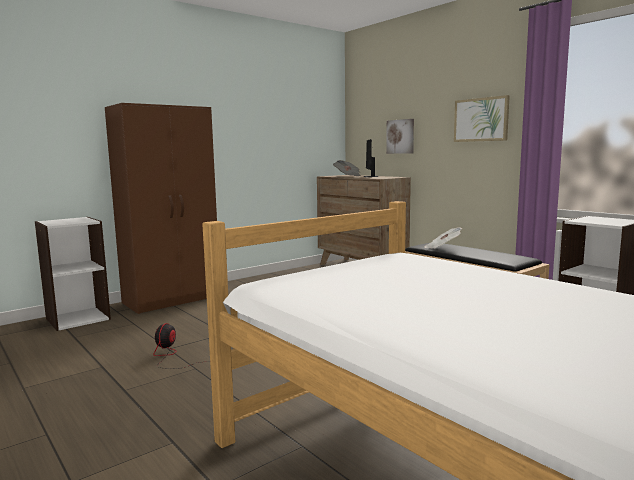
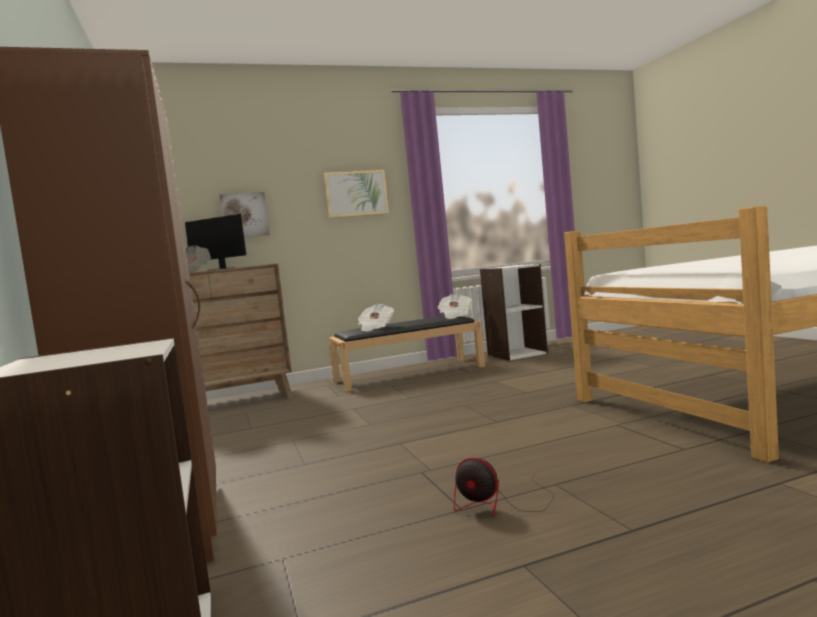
camera: 70 degrees left, 5 degrees down
none -> newspaper [437,294,473,319]

